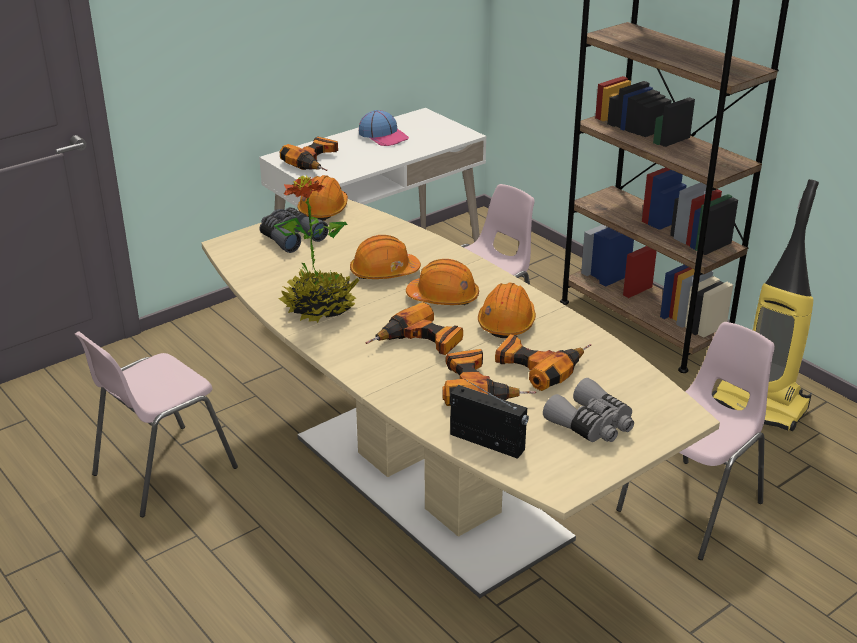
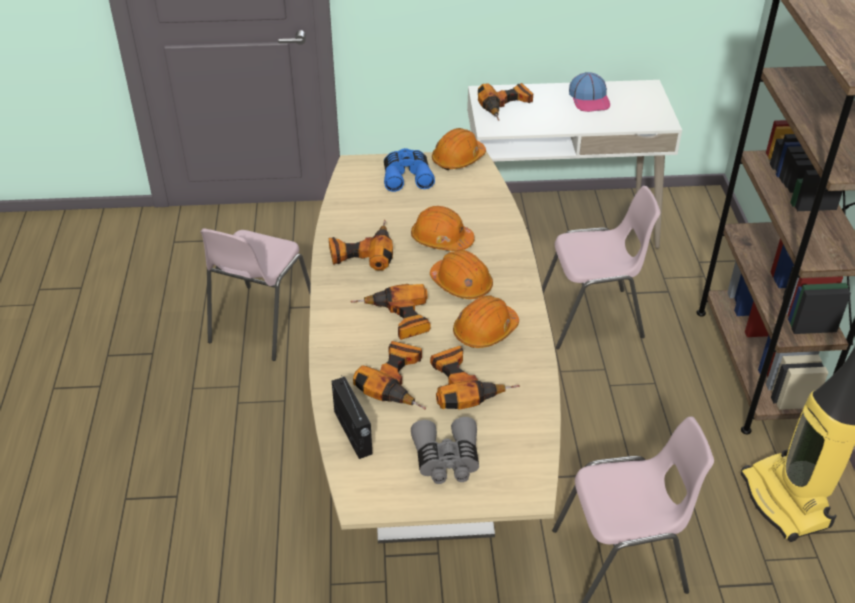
camera: 35 degrees right, 10 degrees up
pink chair [75,331,238,517] -> pink chair turned 60 degrees counterclockwise [200,228,311,361]
grey binoculars [260,207,329,253] -> blue binoculars [384,148,435,192]
potted plant [274,176,359,323] -> power drill [329,220,393,271]

